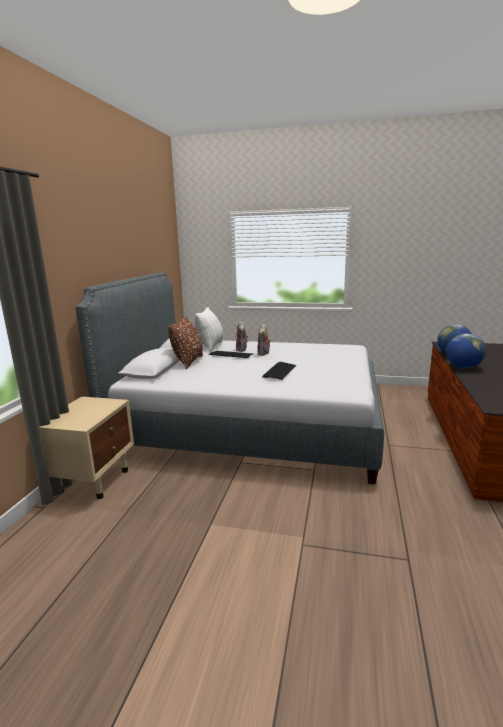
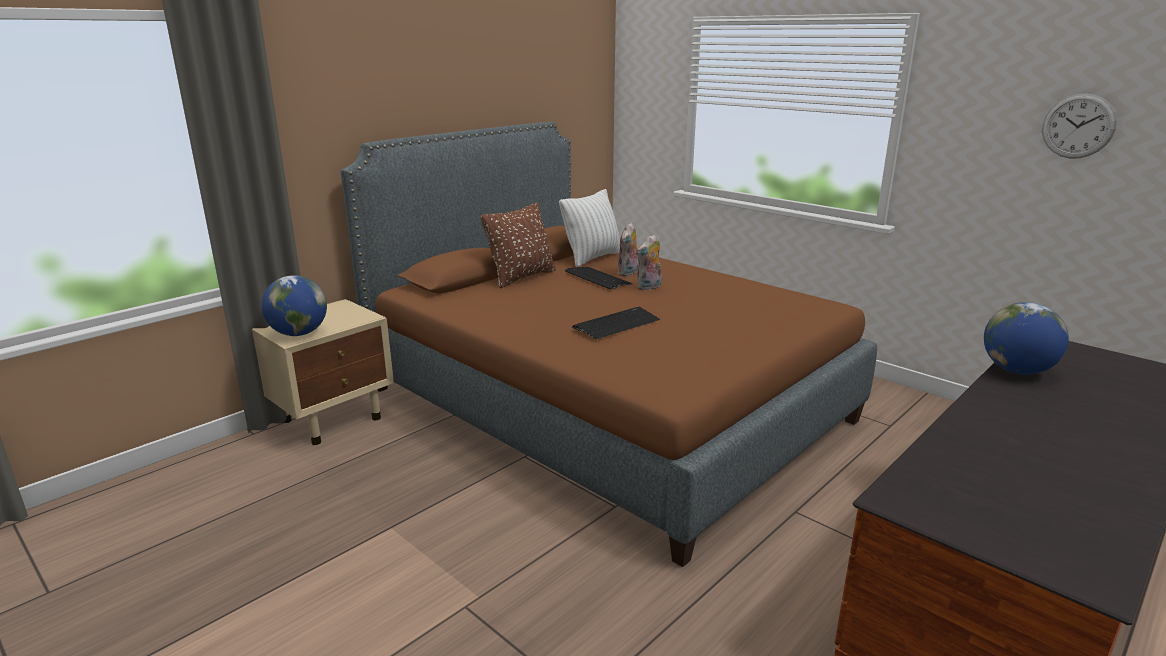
camera: 30 degrees right, 5 degrees up
grey bed [76,272,384,484] -> brown bed [341,122,877,567]
globe [446,333,486,369] -> globe moved to [262,275,327,336]
none -> wall clock [1042,93,1117,159]

